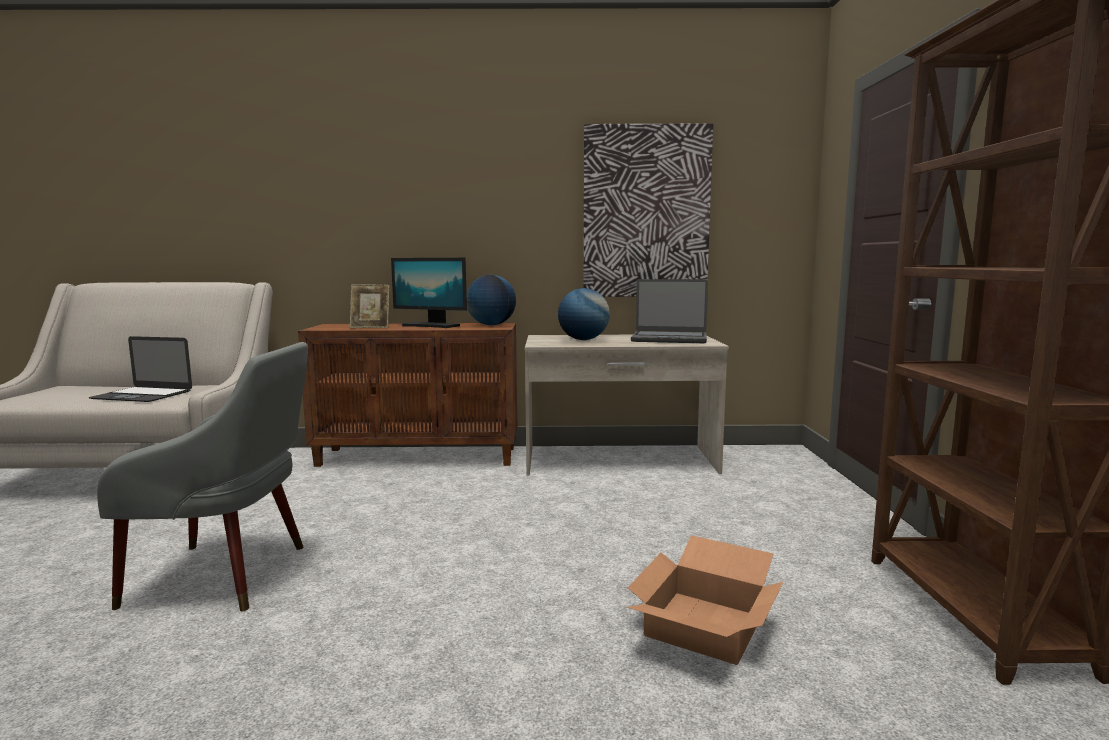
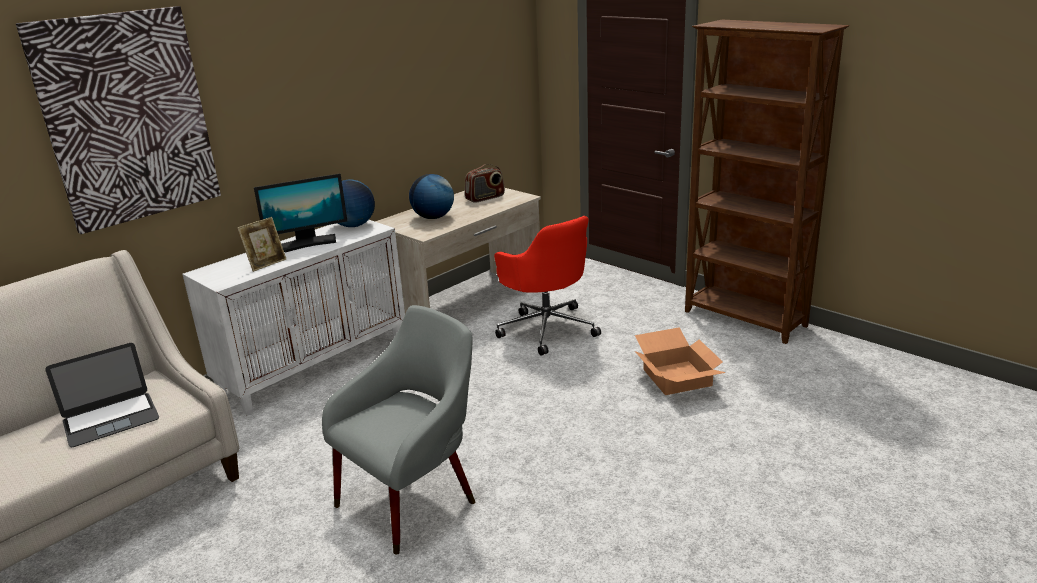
camera: 45 degrees left, 15 degrees up
brown cabinet [298,323,517,467] -> white cabinet [182,220,405,416]
picture [583,124,713,297] -> picture moved to [16,6,221,234]
laptop [631,279,708,343] -> radio [465,164,505,203]
none -> red office chair [494,216,601,355]

